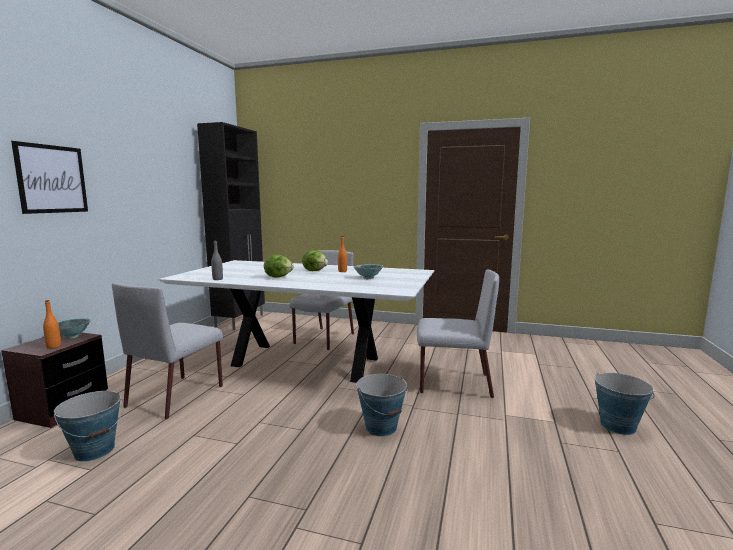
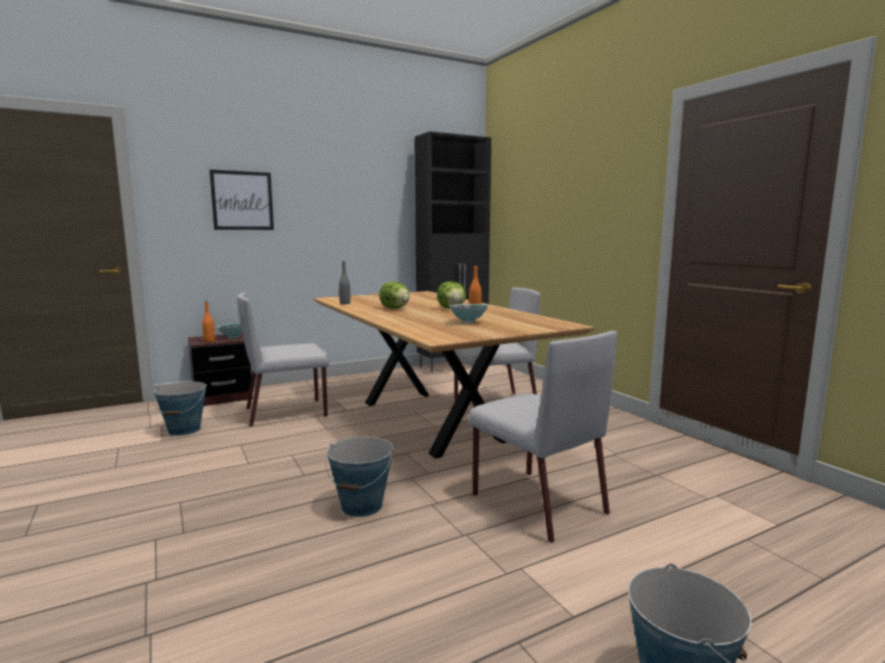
camera: 45 degrees right, 0 degrees up
white dining table [159,260,434,383] -> brown dining table [313,291,596,459]

